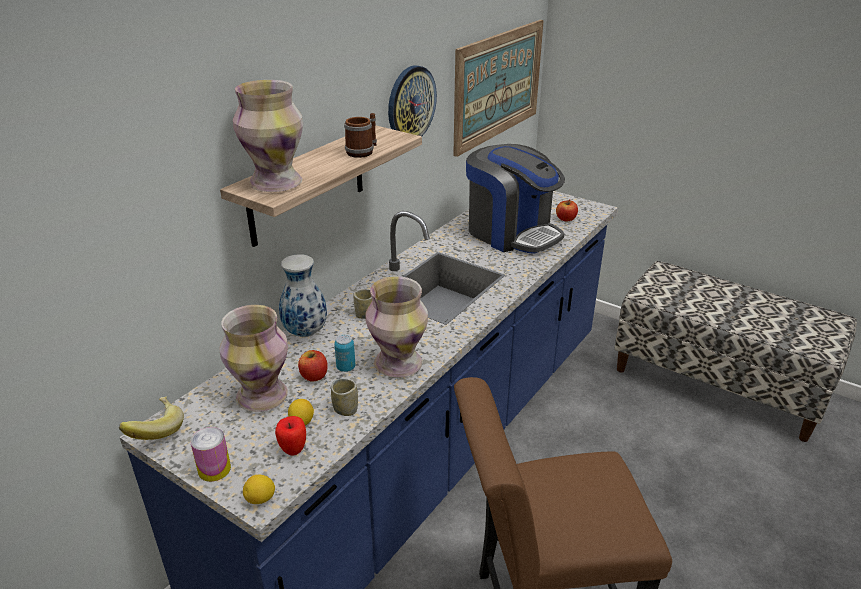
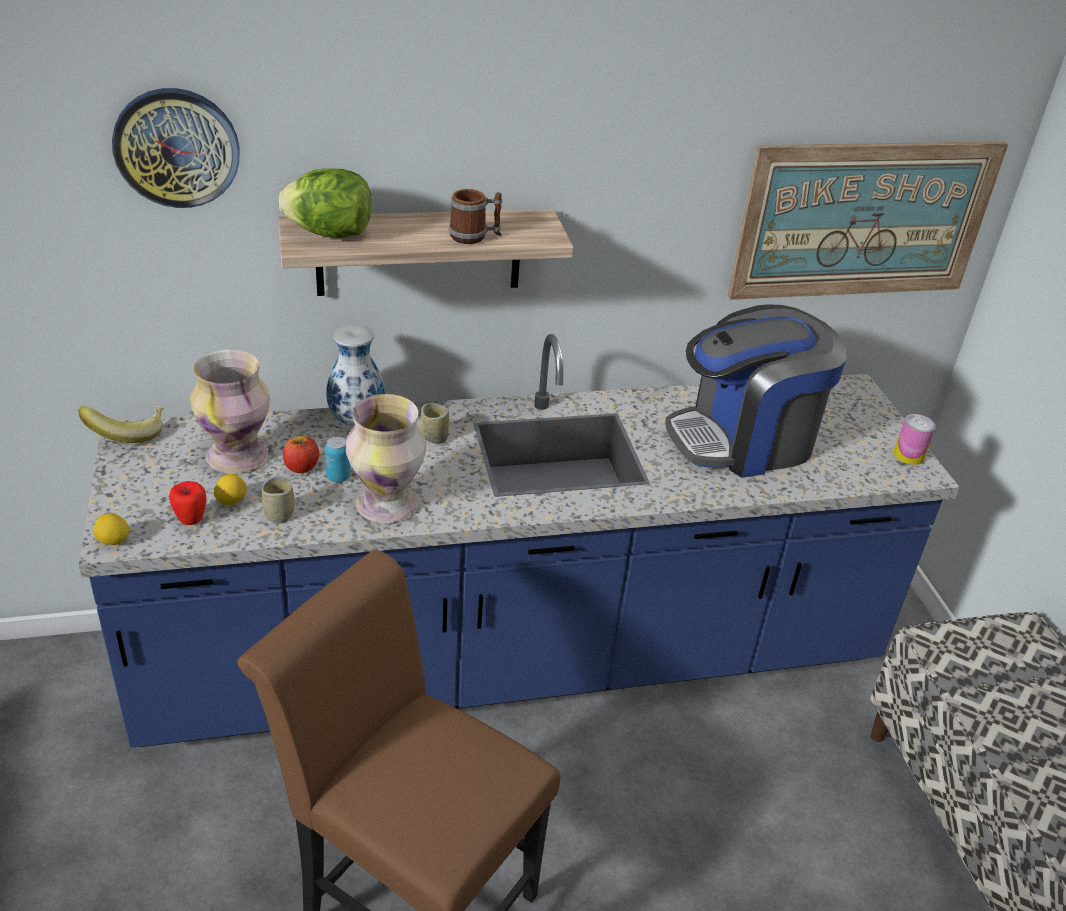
camera: 40 degrees right, 5 degrees up
can [190,427,231,482] -> can moved to [894,414,936,465]
vase [233,80,303,192] -> lettuce [279,168,371,238]
wall clock [388,66,437,136] -> wall clock moved to [112,88,239,208]
coffee machine [466,144,565,254] -> coffee machine turned 75 degrees clockwise [665,304,847,478]
apple [556,199,578,221] -> none

